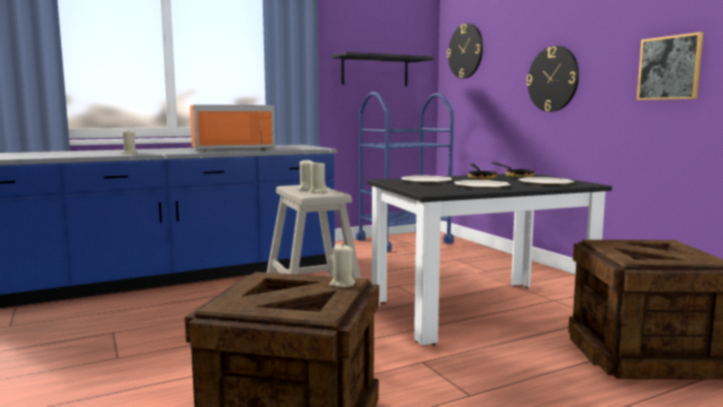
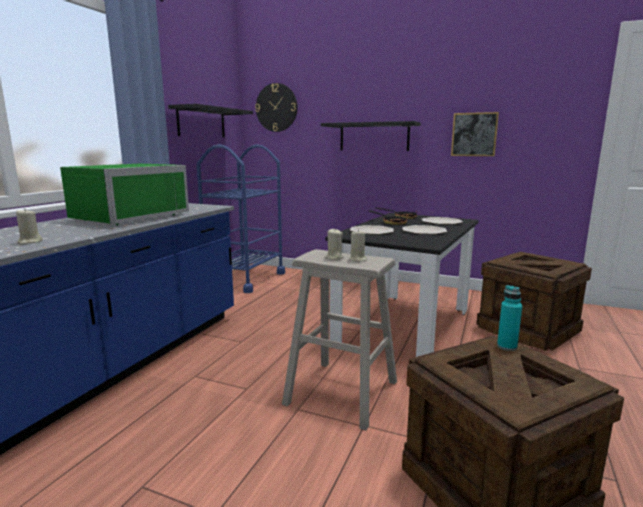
camera: 40 degrees left, 5 degrees up
orange microwave [190,105,275,151] -> green microwave [60,164,189,225]
beige candle [329,243,356,288] -> turquoise bottle [497,285,522,351]
wall clock [526,46,579,112] -> black shelf [321,121,421,151]

